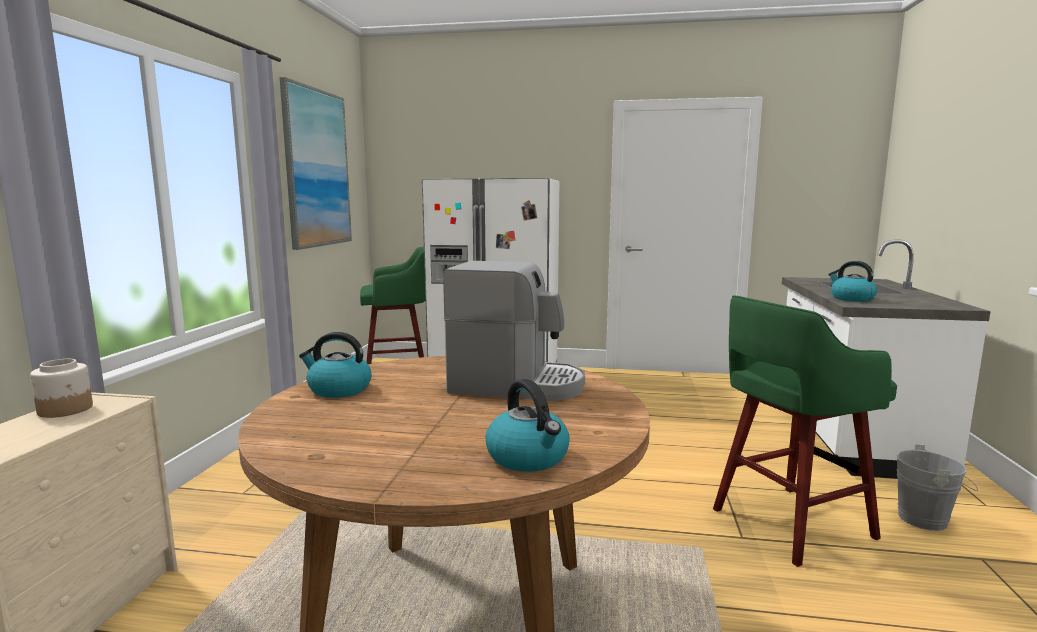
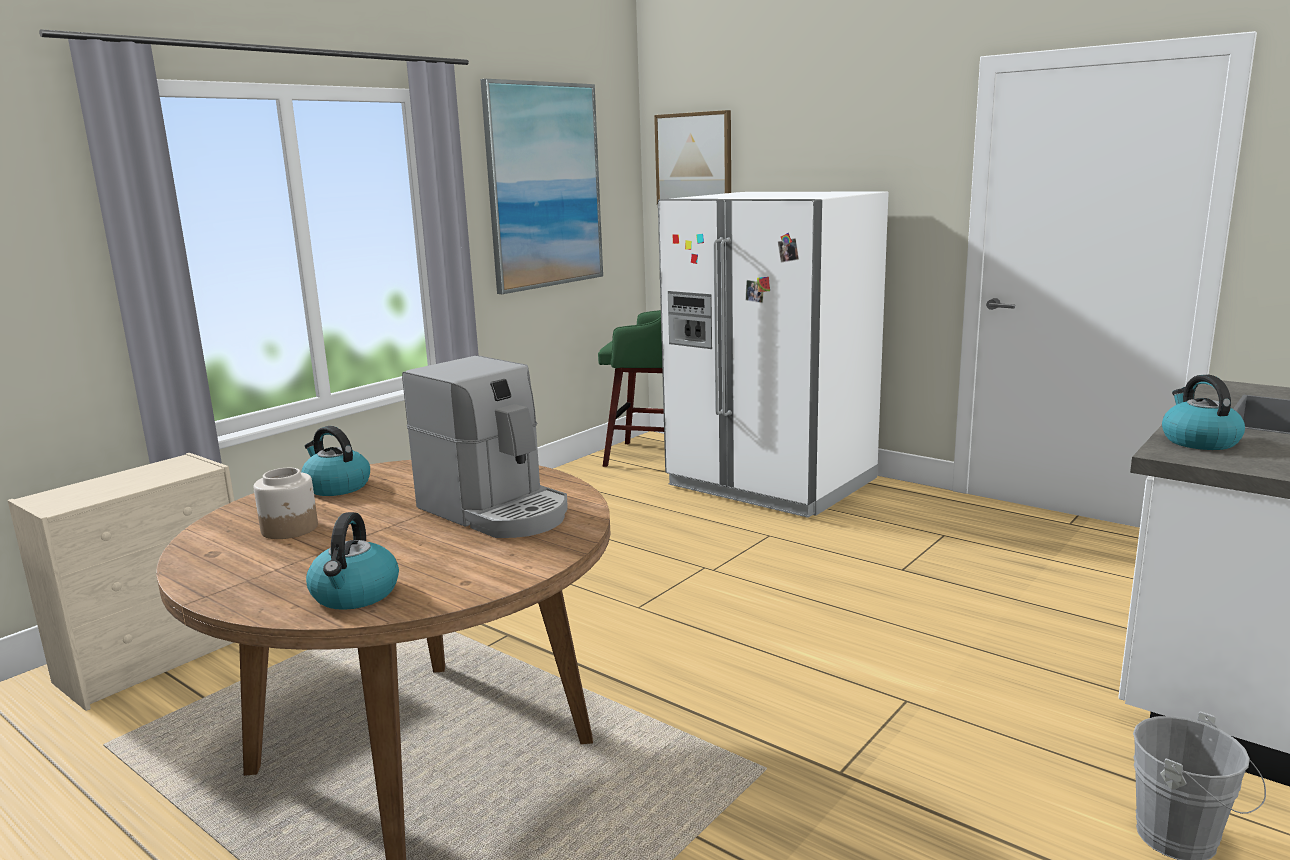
camera: 30 degrees right, 5 degrees up
jar [30,359,93,418] -> jar moved to [254,468,318,539]
green stool [713,295,897,567] -> none
none -> picture [654,110,731,204]

